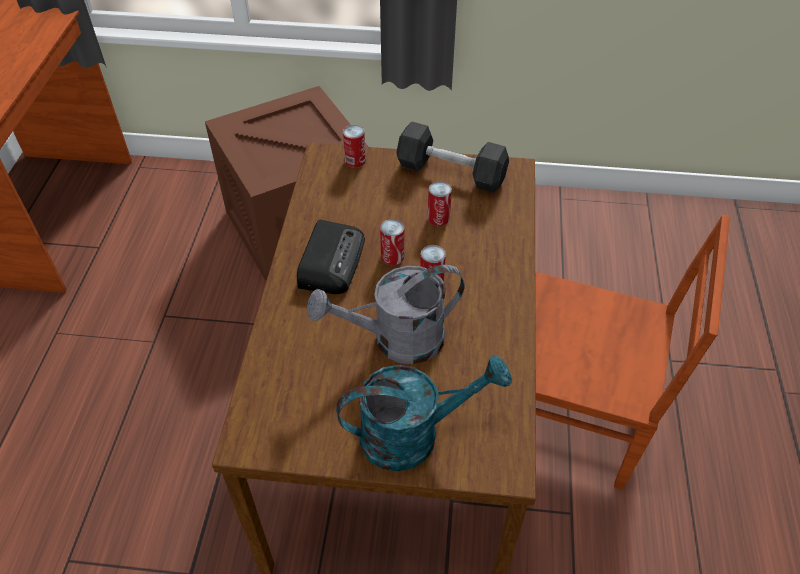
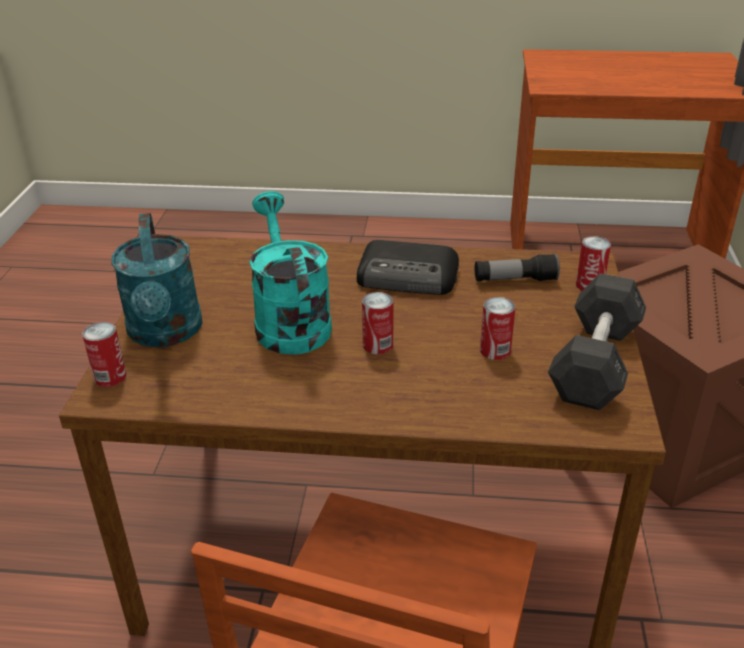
camera: 90 degrees right, 15 degrees down
grey watering can [307,265,465,364] -> turquoise watering can [249,191,332,355]
can [380,219,404,265] -> can moved to [82,322,127,387]
none -> flashlight [475,253,560,281]

